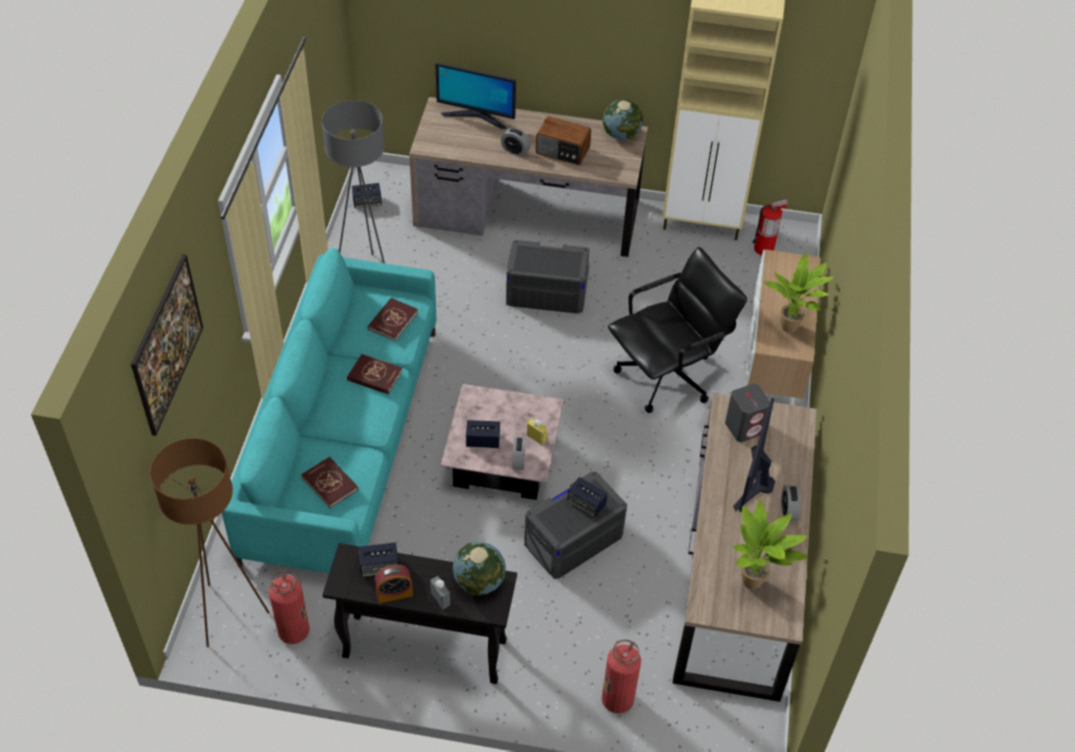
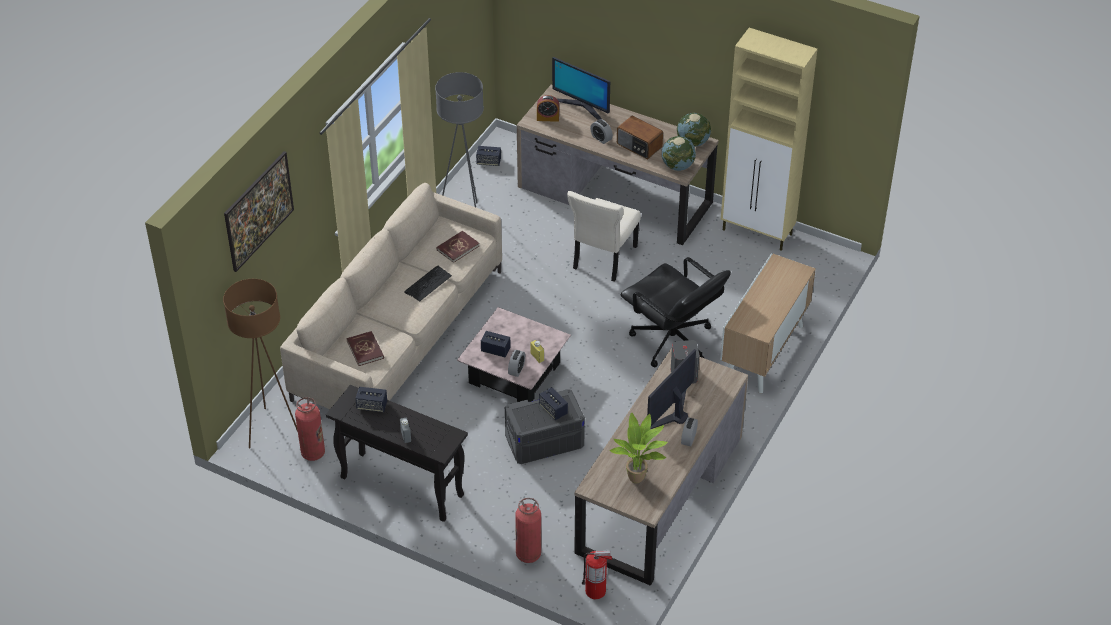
camera: 20 degrees right, 5 degrees down
turquoise sofa [222,248,436,573] -> beige sofa [280,183,502,409]
red book [347,354,402,394] -> keyboard [404,266,452,302]
alarm clock [375,565,413,603] -> alarm clock moved to [537,95,559,122]
globe [453,542,506,595] -> globe moved to [662,136,696,171]
grey storage box [506,240,590,314] -> beige chair [567,191,641,282]
black office chair [608,247,747,413] -> black office chair turned 60 degrees clockwise [621,257,731,367]
fire extinguisher [752,199,788,255] -> fire extinguisher moved to [582,551,612,599]
potted plant [764,253,833,333] -> none

